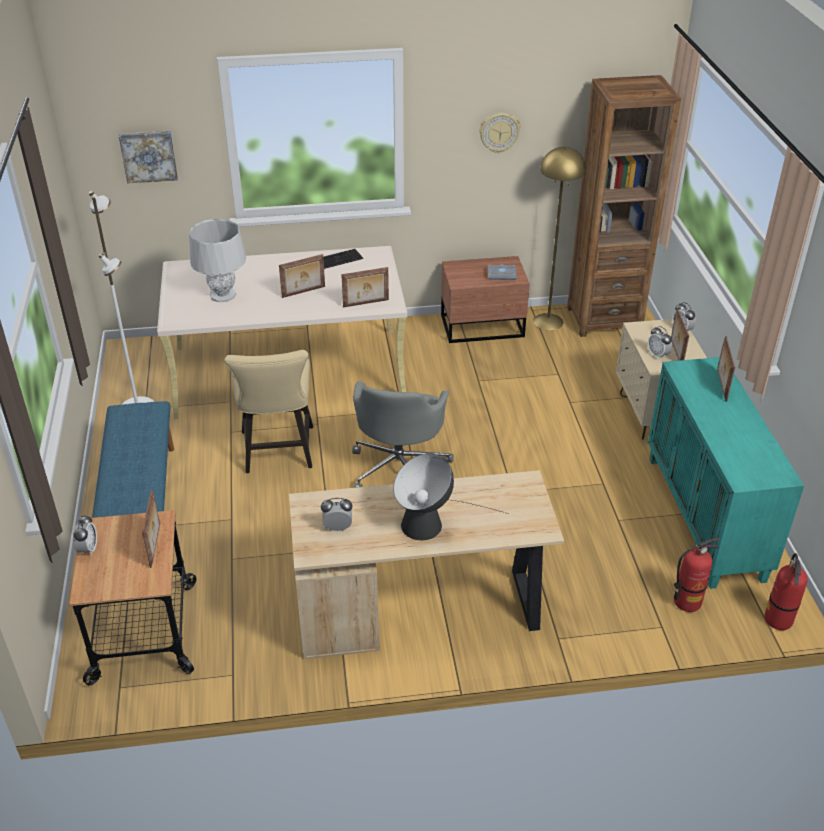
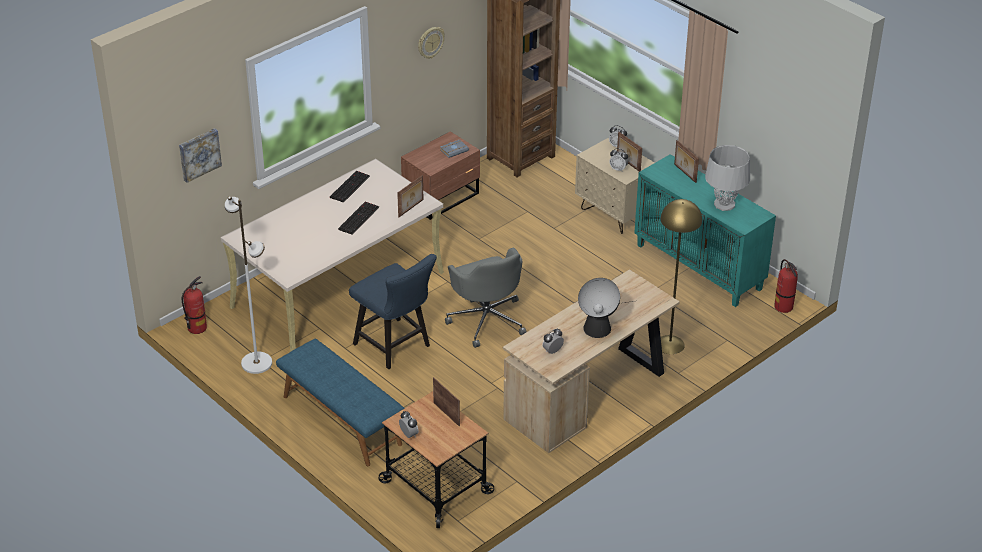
camera: 35 degrees left, 0 degrees up
grey table lamp [189,219,246,302] -> grey table lamp moved to [705,145,750,211]
beige chair [224,350,313,473] -> blue chair [349,254,437,369]
picture frame [279,254,325,298] -> keyboard [338,201,379,235]
yellow floor lamp [533,147,586,330] -> yellow floor lamp moved to [660,199,702,354]
fire extinguisher [674,538,720,612] -> fire extinguisher moved to [182,276,207,334]

